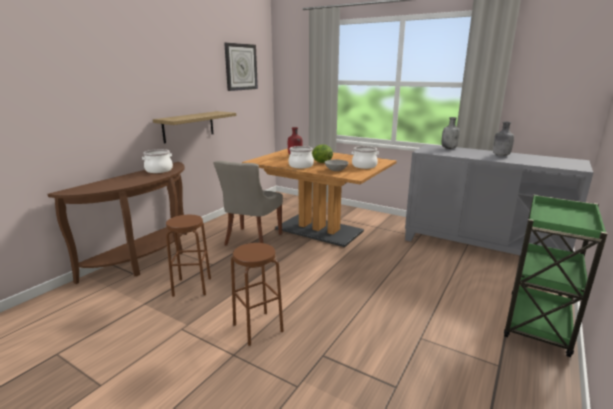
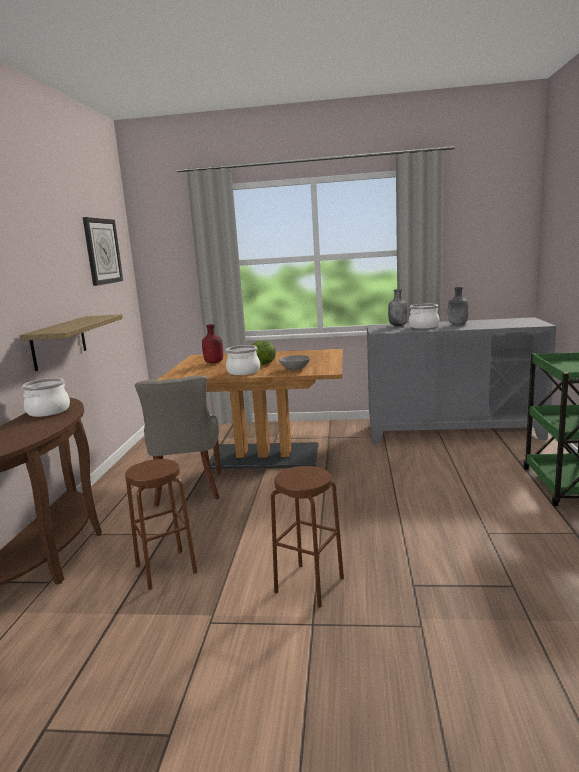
camera: 25 degrees left, 5 degrees down
cooking pot [351,146,379,169] -> cooking pot moved to [409,304,440,329]

